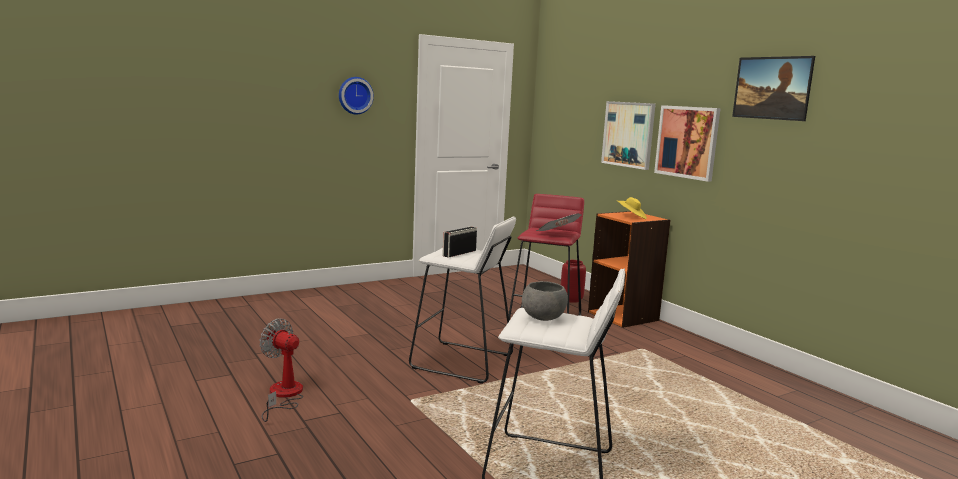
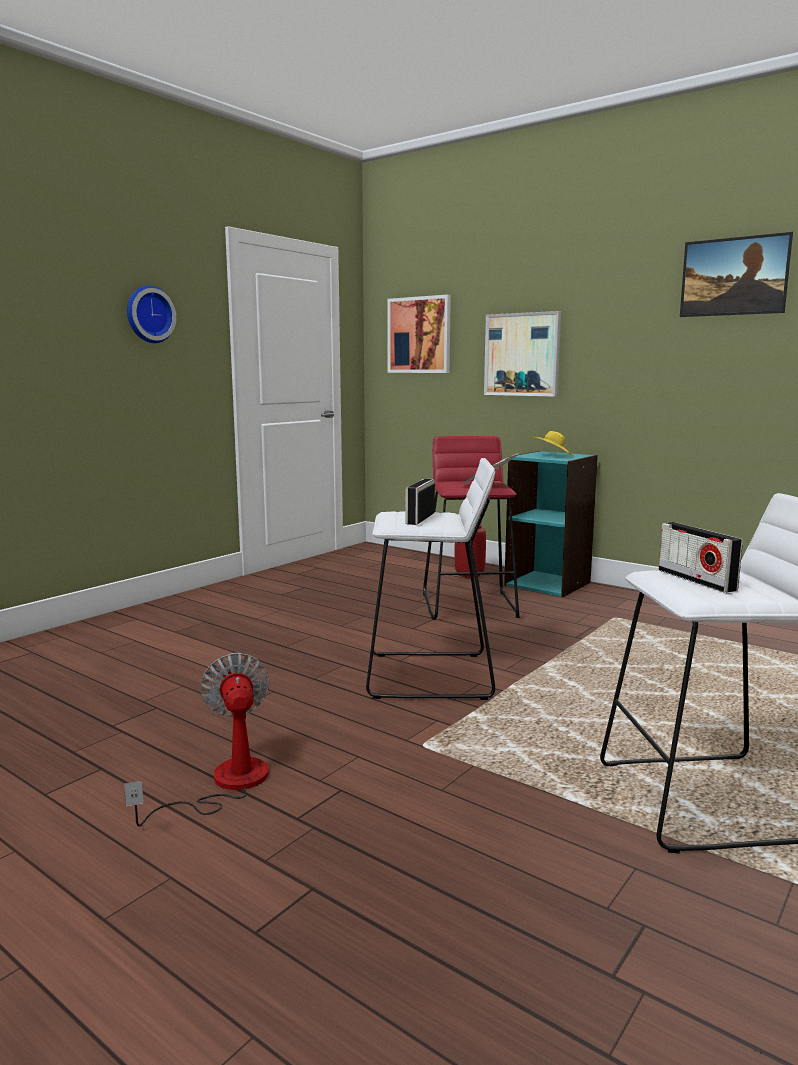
camera: 20 degrees left, 0 degrees up
fan [260,319,303,422] -> fan turned 60 degrees clockwise [124,653,270,827]
grey bowl [522,281,568,321] -> radio [659,522,743,592]
orange bookcase [588,211,671,328] -> turquoise bookcase [504,451,598,597]
picture [654,105,721,182] -> picture moved to [387,294,451,373]

